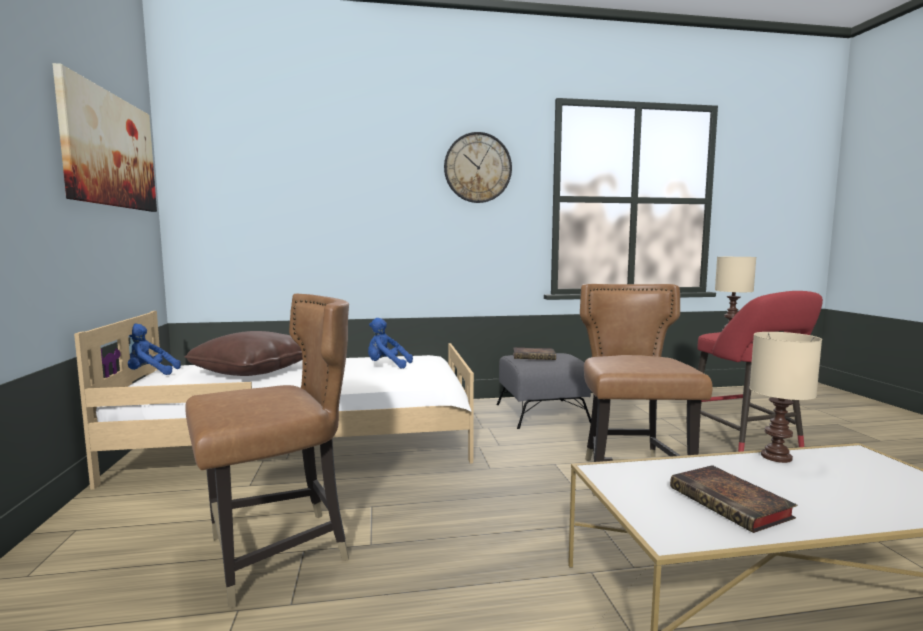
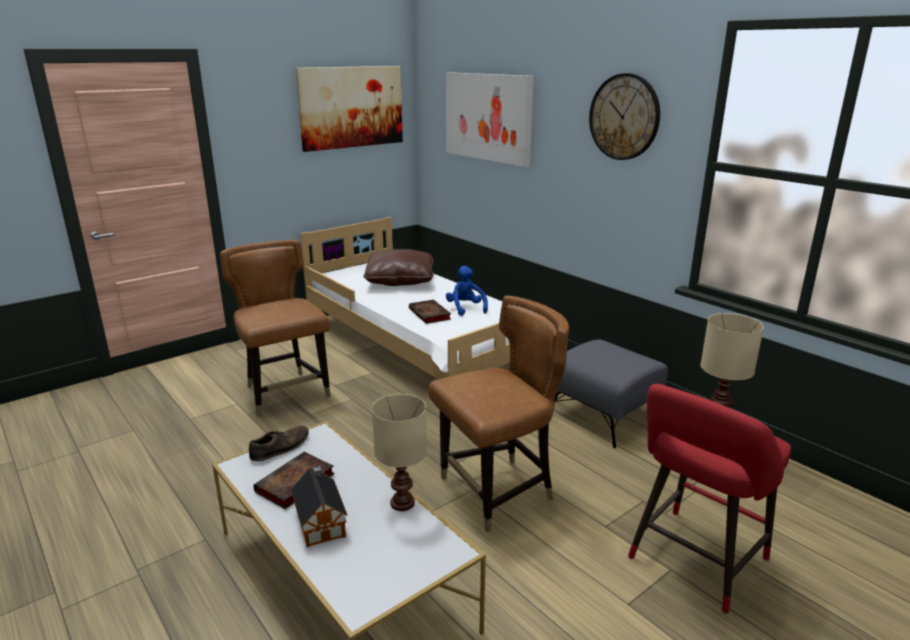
camera: 60 degrees right, 15 degrees up
blue plush toy [128,324,181,375] -> none
brown chair [185,294,349,609] -> brown chair turned 150 degrees counterclockwise [220,240,331,416]
book [513,348,556,360] -> book moved to [409,300,451,324]
none -> brown shoe [249,426,309,461]
none -> toy house [291,466,348,547]
none -> picture [446,72,534,167]

